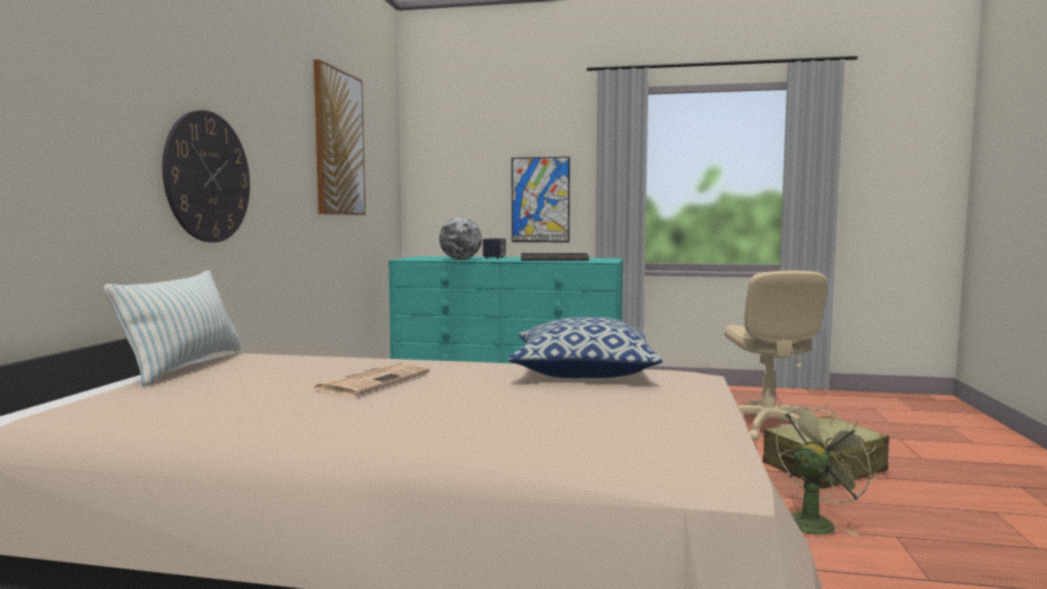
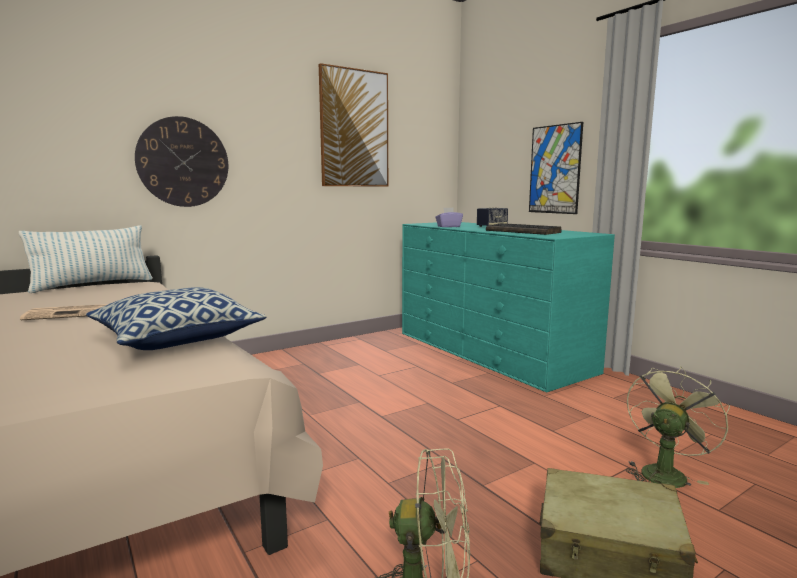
camera: 45 degrees right, 5 degrees up
globe [439,217,482,260] -> purple tissue box [435,208,463,227]
beige office chair [724,271,828,440] -> green fan [626,366,730,488]

